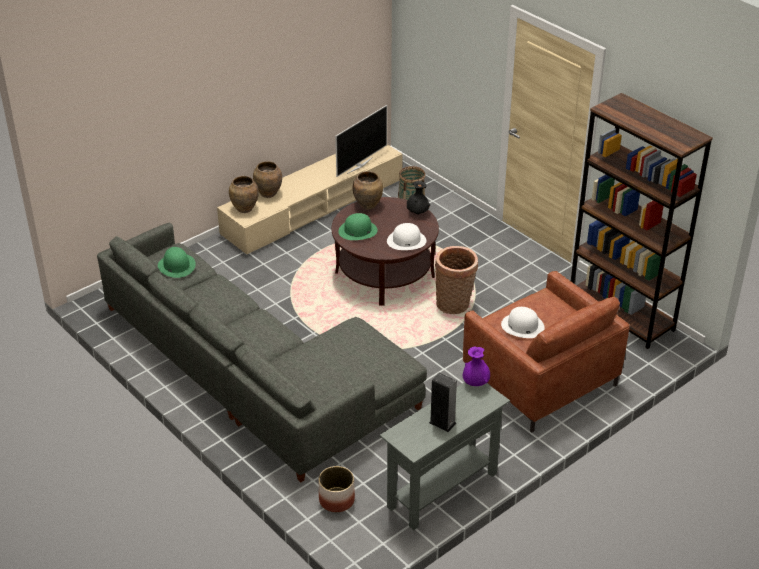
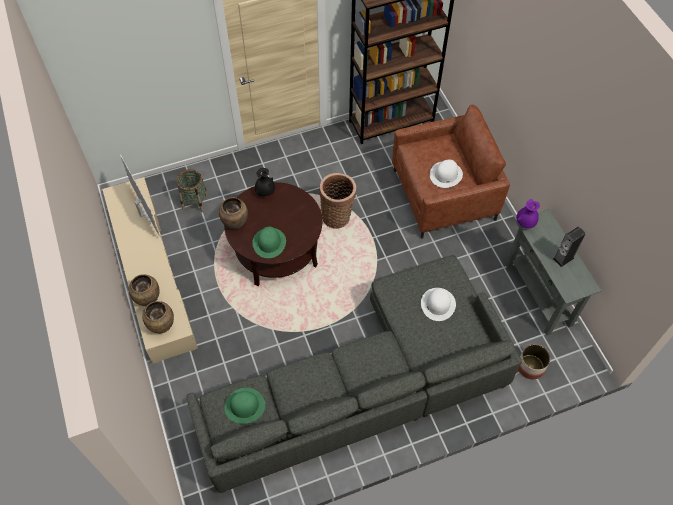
camera: 70 degrees left, 20 degrees up
white hat [387,223,426,250] -> white hat moved to [421,288,456,321]

